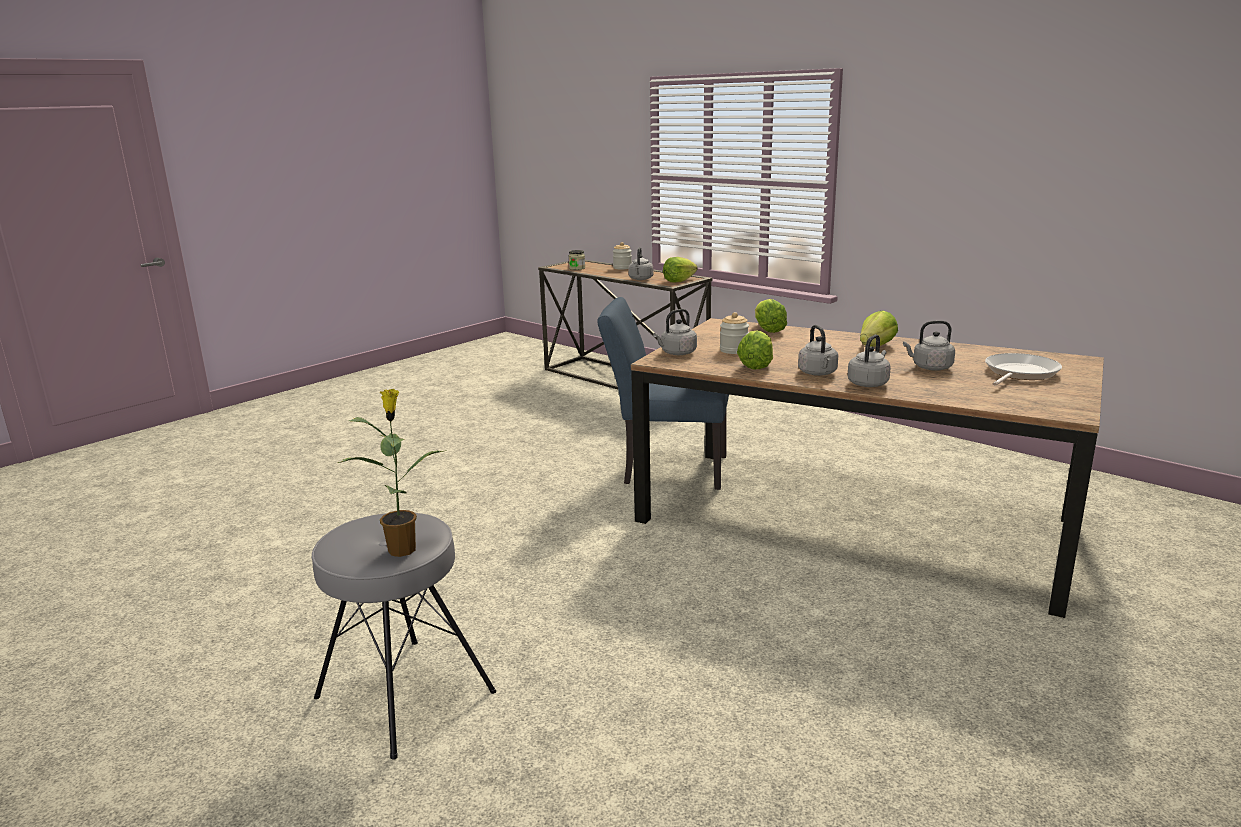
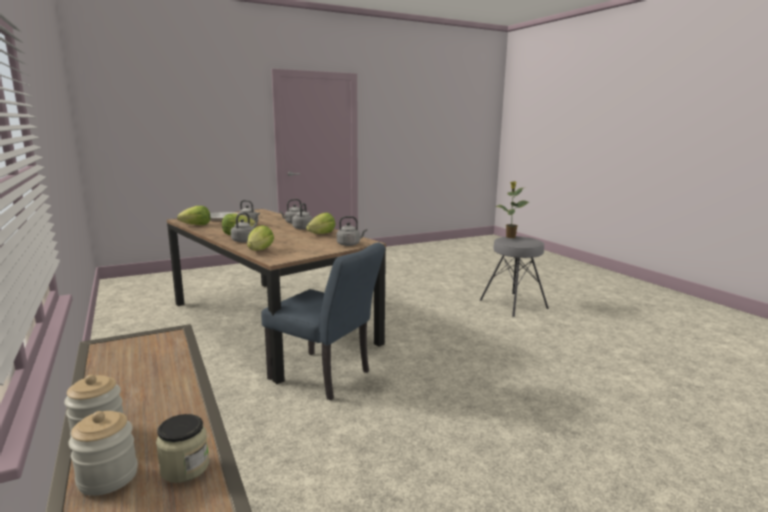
camera: 160 degrees left, 5 degrees down
grey kettle [628,247,653,280] -> grey kettle moved to [231,213,257,242]
lettuce [663,257,698,282] -> lettuce moved to [177,206,211,225]
jar [720,312,749,354] -> jar moved to [68,411,138,496]

